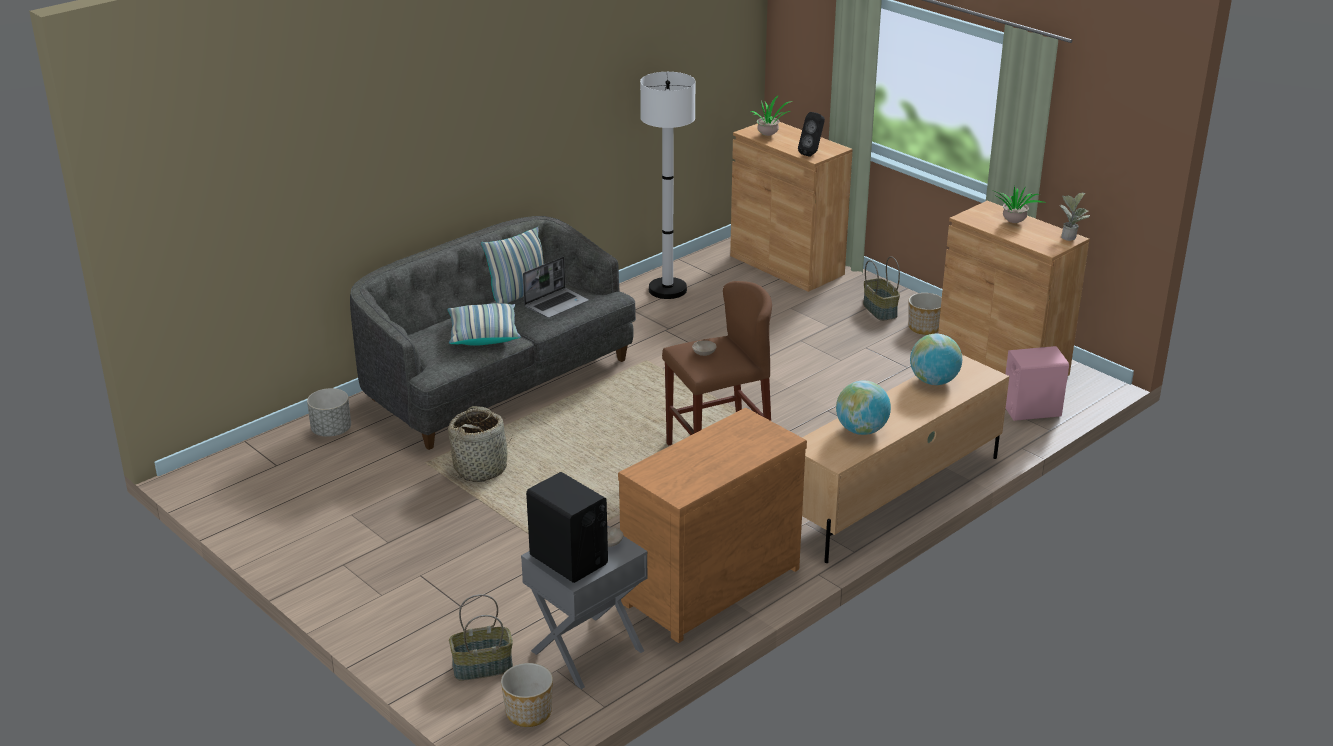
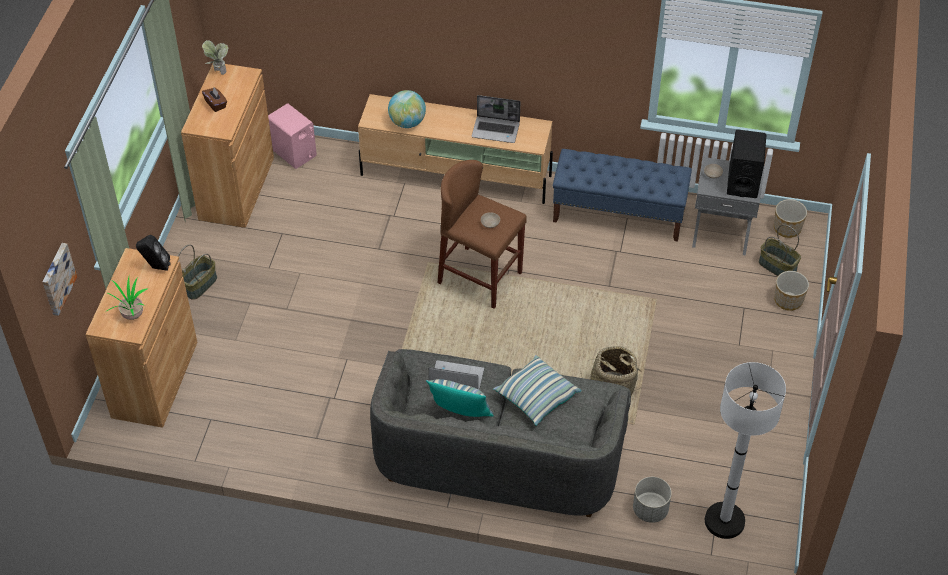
camera: 125 degrees left, 20 degrees up
brown dresser [618,407,807,643] -> blue bench [553,149,692,242]
white floor lamp [640,72,695,299] -> white floor lamp moved to [705,362,786,539]
globe [836,380,891,435] -> laptop [472,95,520,143]
planter [908,293,942,335] -> planter moved to [774,271,809,311]
potted plant [995,186,1043,223] -> brown tissue box [202,88,227,112]
none -> picture [43,243,77,316]

